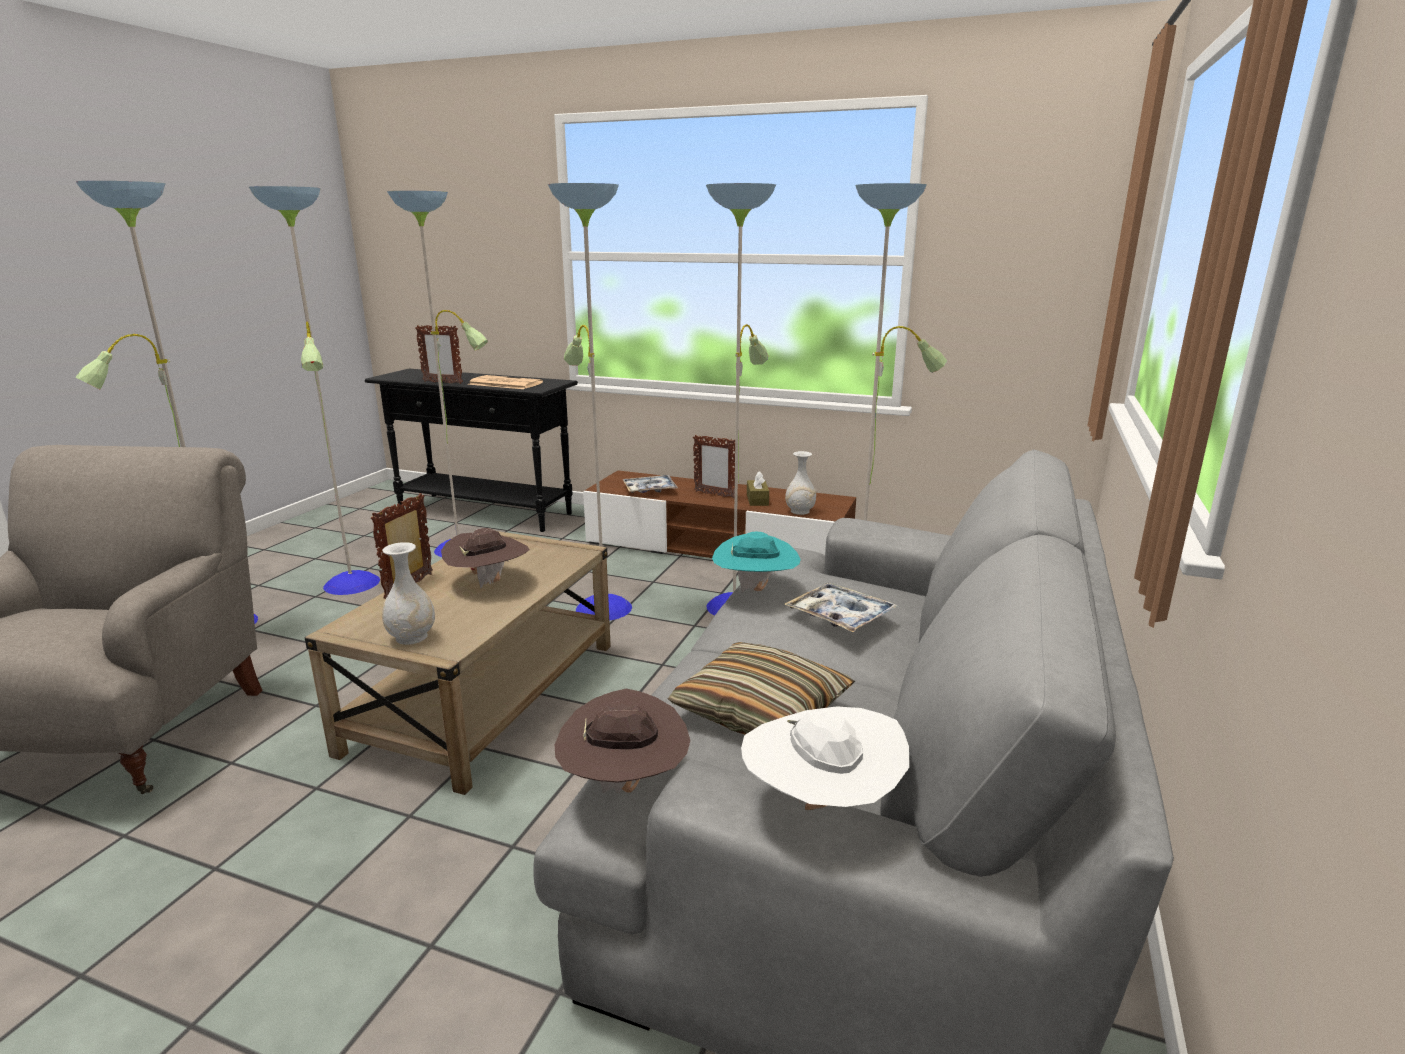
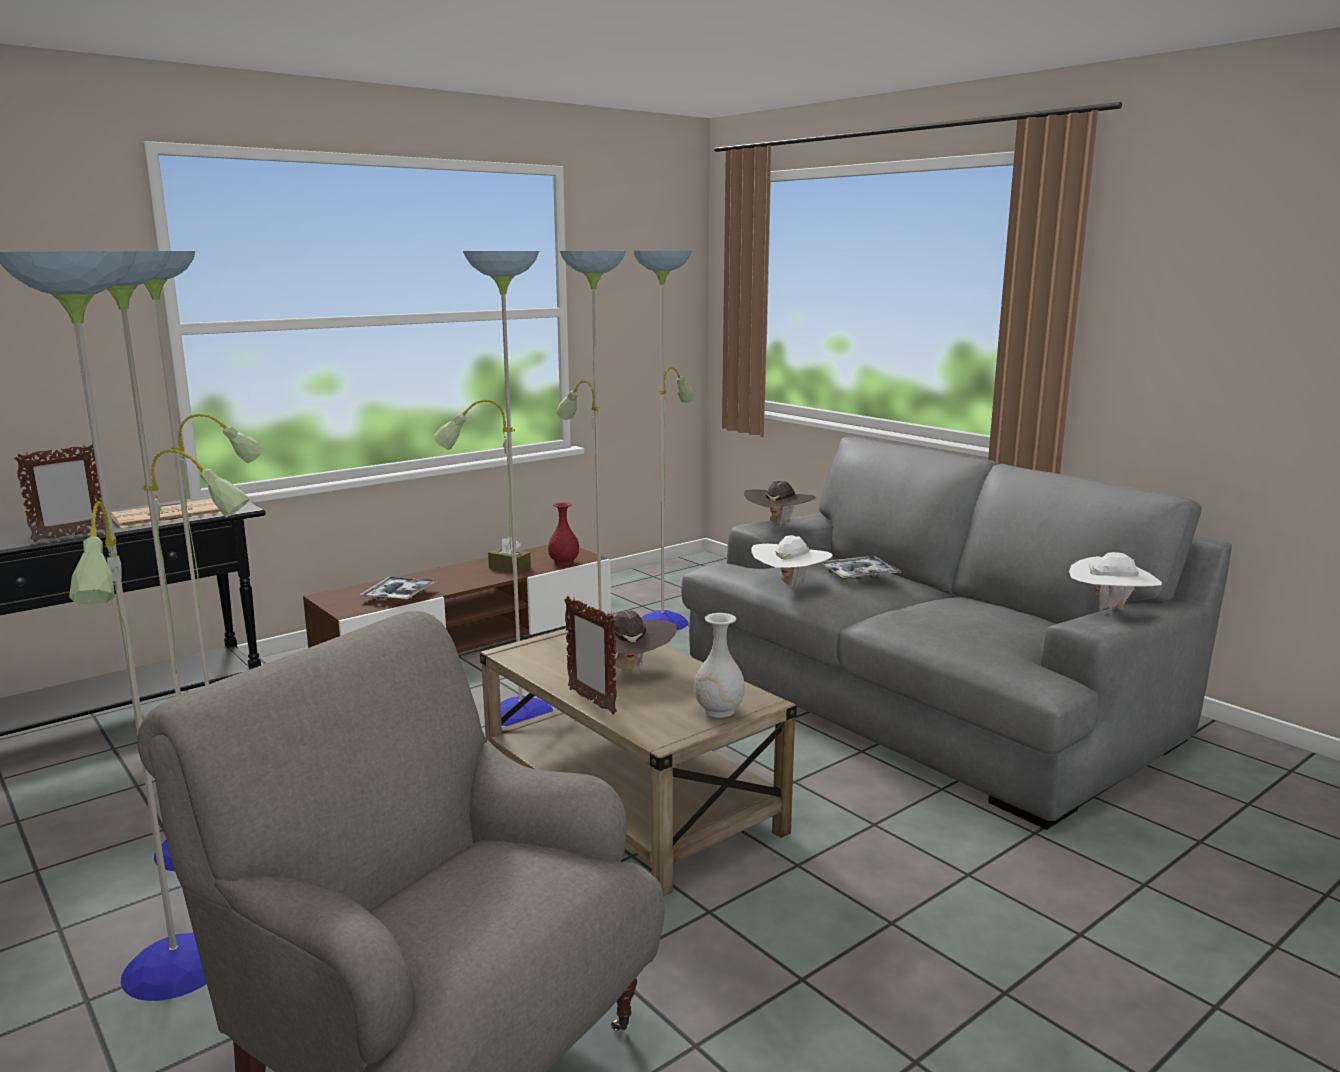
camera: 60 degrees left, 5 degrees down
brown hat [555,689,690,794] -> brown hat moved to [744,480,816,527]
pillow [668,642,855,735] -> none
picture frame [693,435,735,499] -> none
turquoise hat [712,532,801,593] -> white hat [751,535,832,589]
white vase [785,451,816,515] -> red vase [548,502,579,566]

